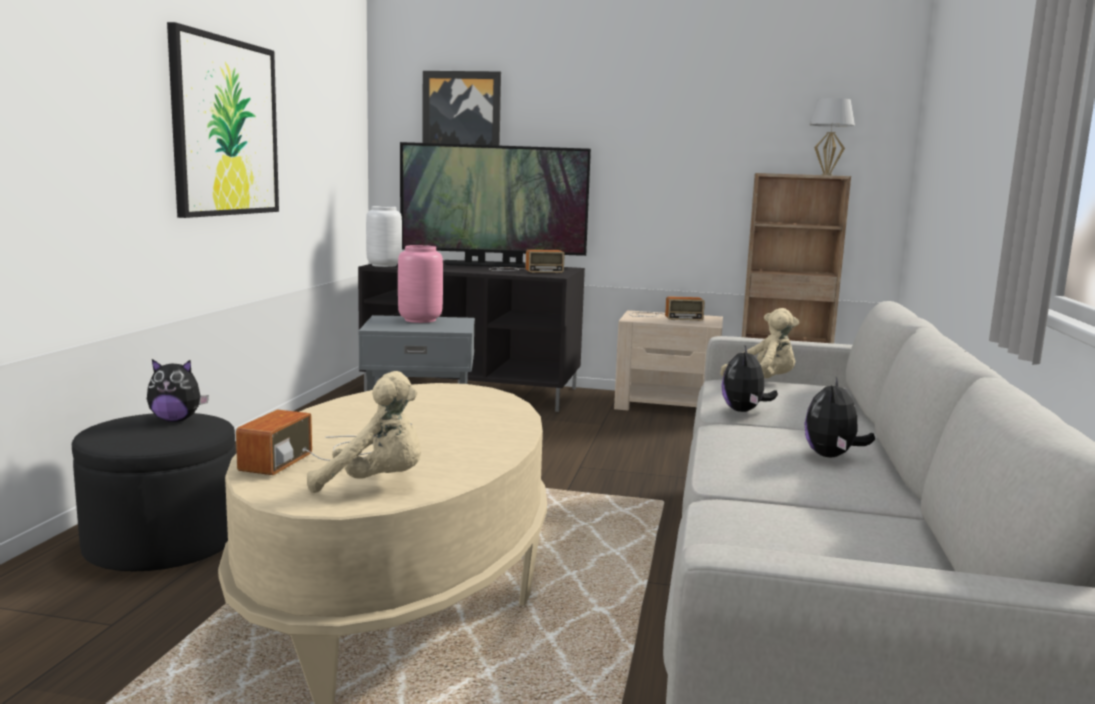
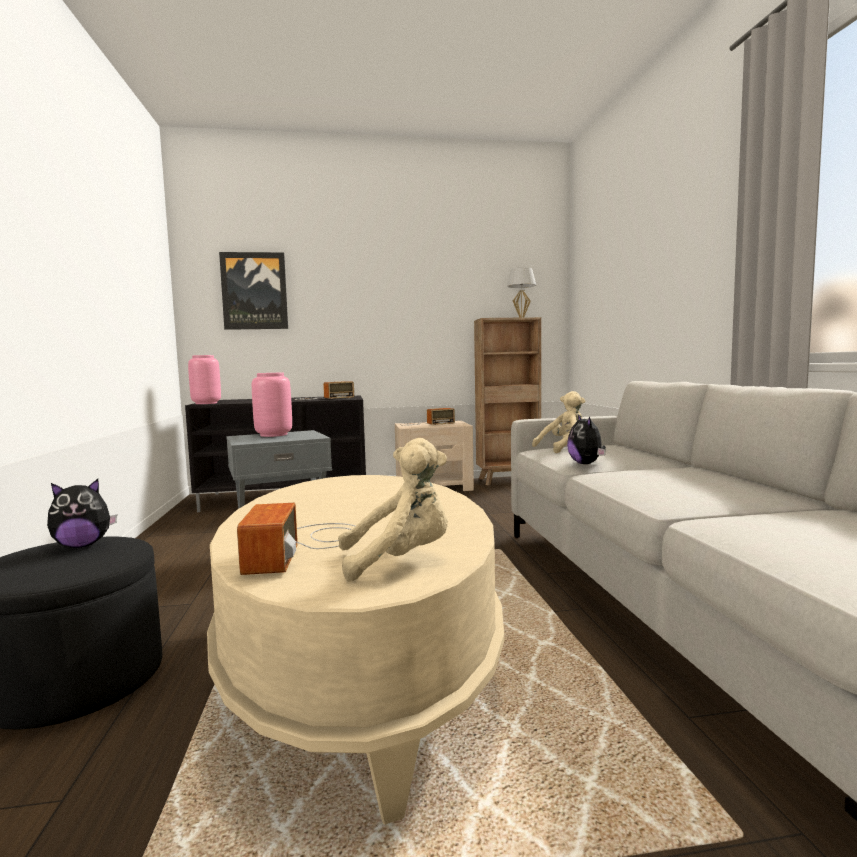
camera: 20 degrees left, 5 degrees down
picture [167,22,279,218] -> none
white vase [366,206,402,267] -> pink vase [188,355,221,404]
television [400,142,591,268] -> none
plush toy [805,377,875,457] -> none

